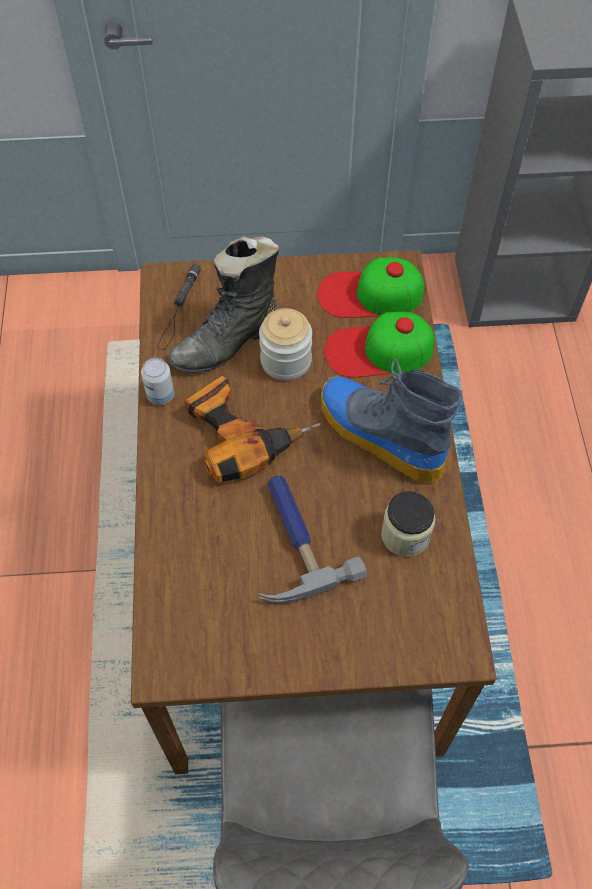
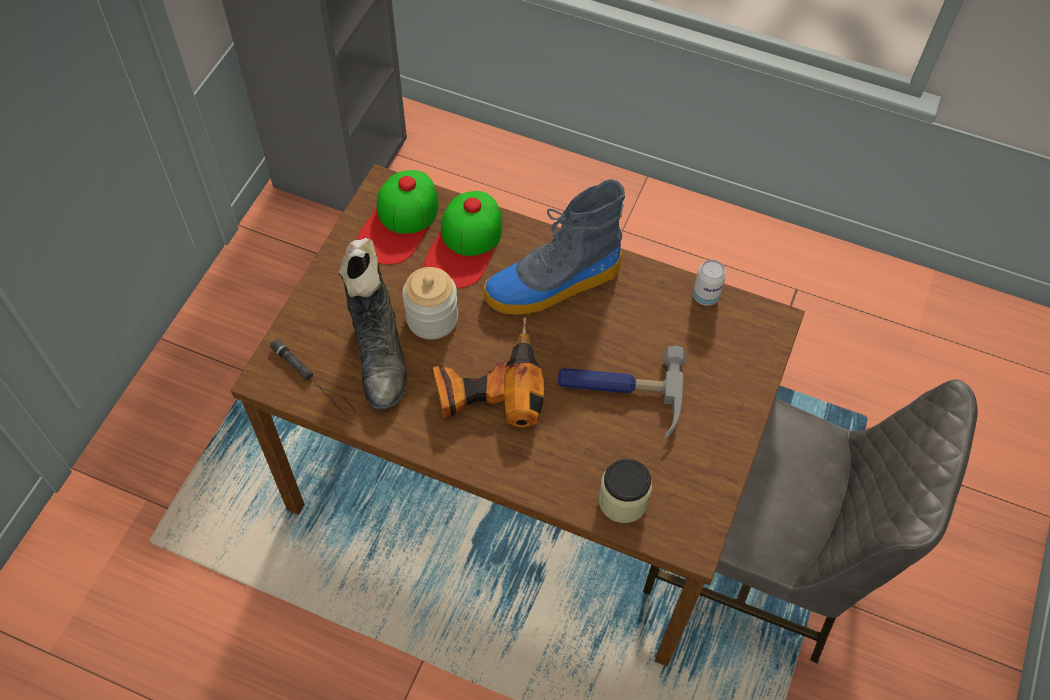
camera: 65 degrees left, 0 degrees up
can [141,358,174,405] -> can moved to [693,260,726,306]
jar [381,491,435,557] -> jar moved to [599,459,652,523]

